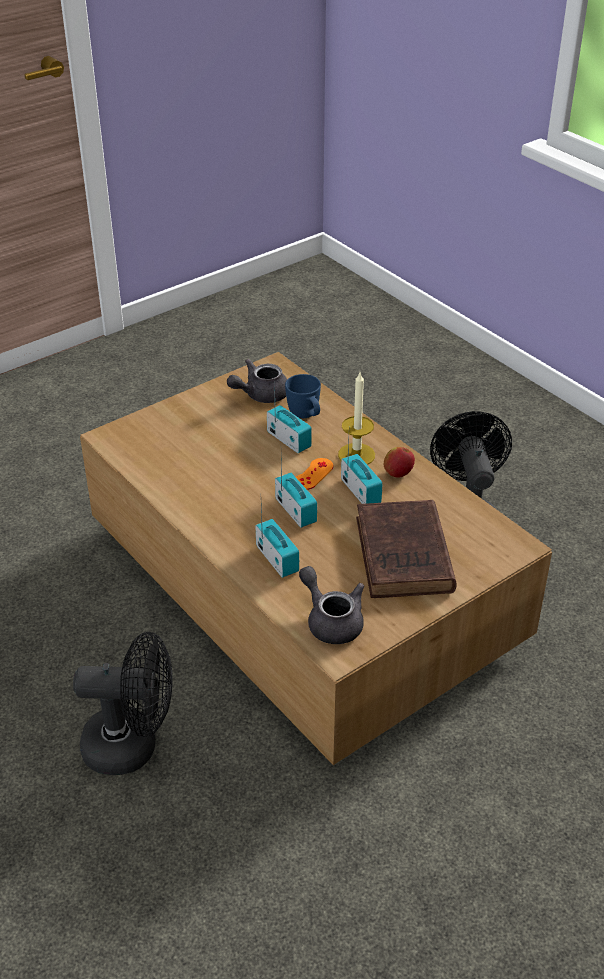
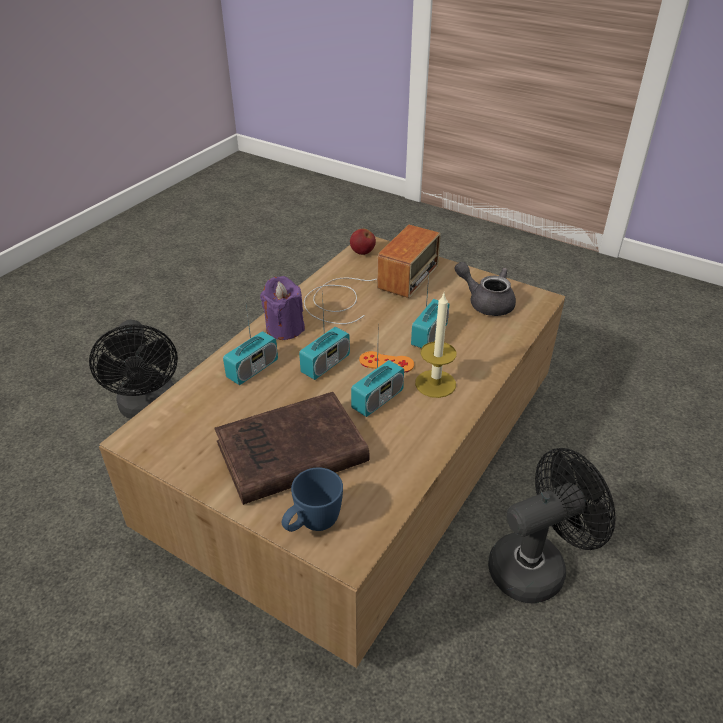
camera: 70 degrees right, 0 degrees up
blue mug [285,374,321,418] -> blue mug moved to [282,467,343,532]
grey teapot [299,566,364,644] -> none
apple [384,447,415,478] -> apple moved to [350,229,376,255]
none -> purple candle [260,276,305,340]
none -> radio [304,225,441,324]

